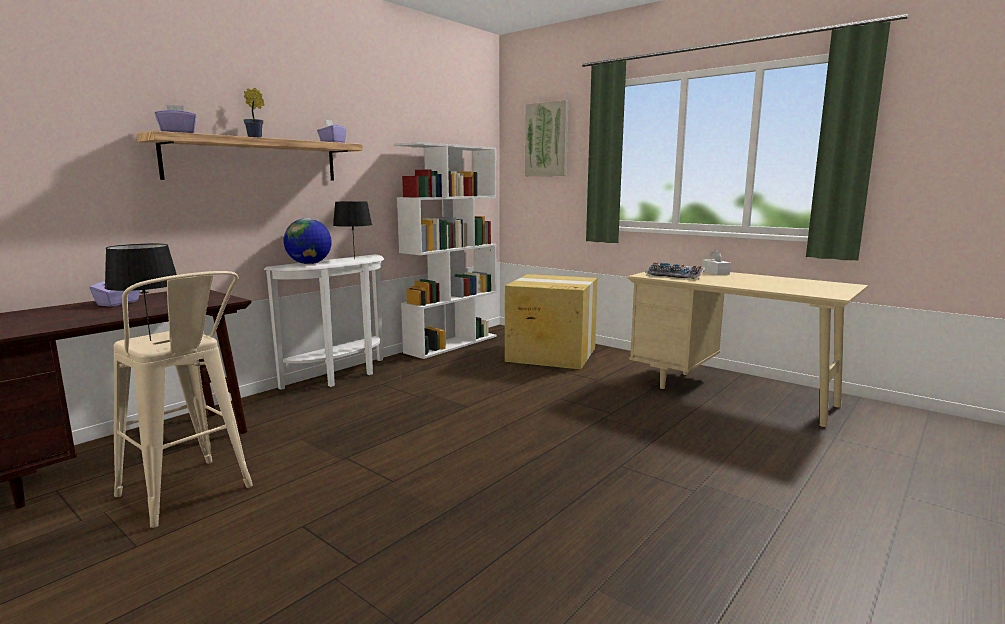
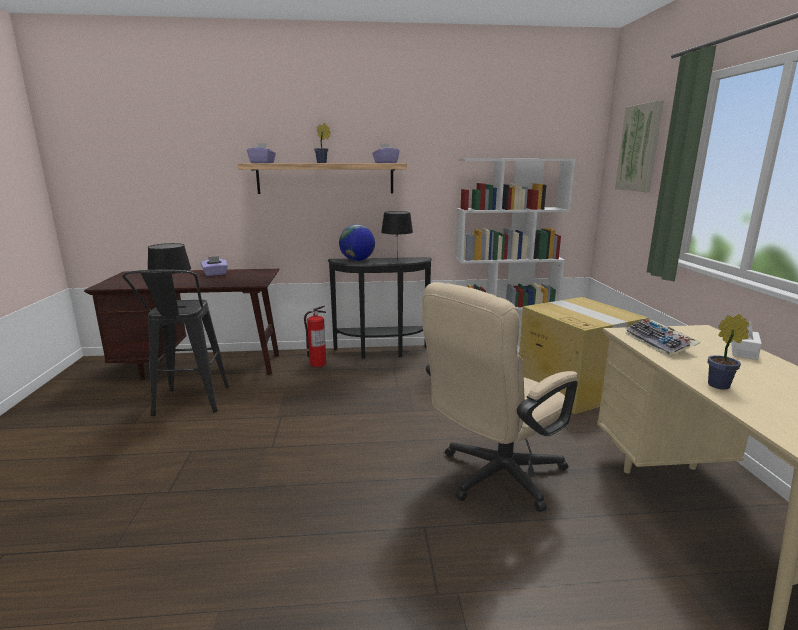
camera: 45 degrees right, 5 degrees up
beige stool [113,271,253,528] -> black stool [122,269,229,416]
white console table [264,254,384,390] -> black console table [328,257,432,358]
none -> fire extinguisher [304,305,326,367]
none -> beige office chair [422,282,578,512]
none -> potted plant [708,314,749,390]

